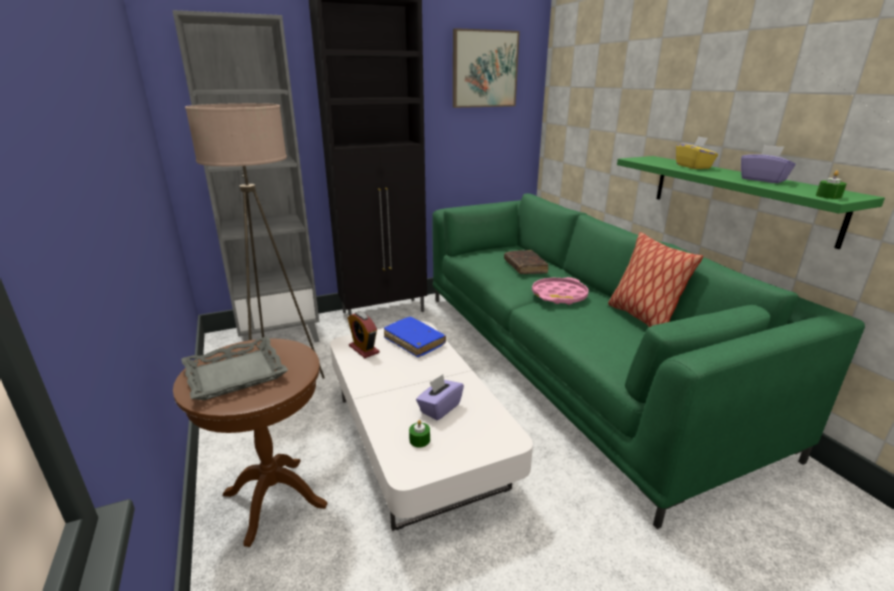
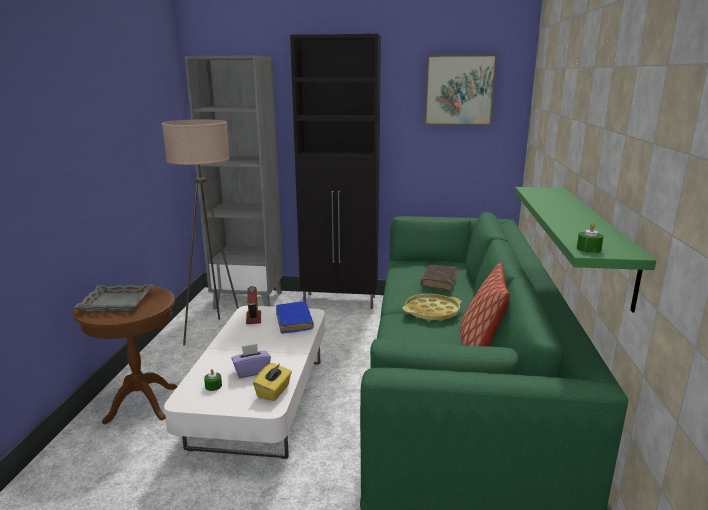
camera: 30 degrees right, 5 degrees down
pink tray [532,277,589,305] -> yellow tray [403,294,462,321]
yellow tissue box [676,136,718,169] -> yellow tissue box moved to [253,362,292,401]
purple tissue box [741,145,796,183] -> none

